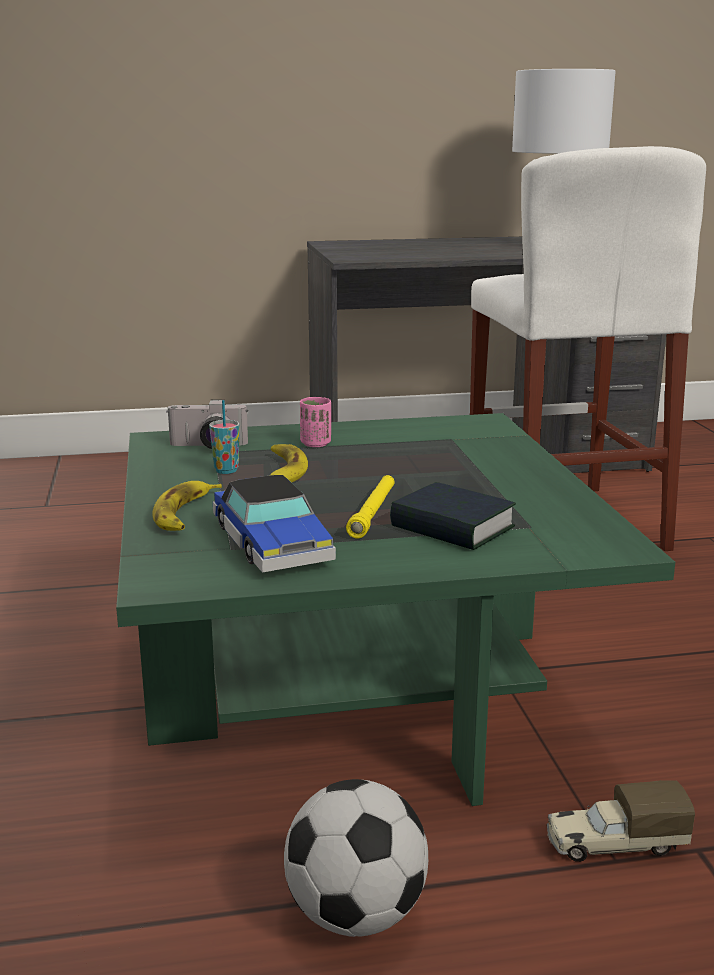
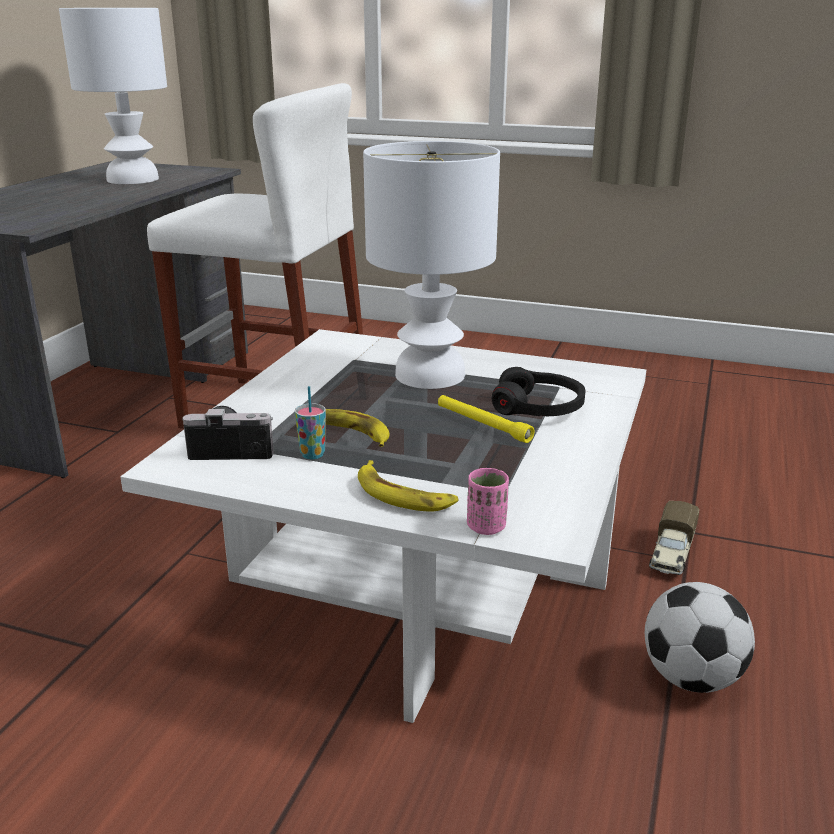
camera: 60 degrees left, 5 degrees up
green coffee table [116,413,675,806] -> white coffee table [120,329,646,723]
camera [166,399,248,449] -> camera turned 120 degrees counterclockwise [182,406,274,460]
toy car [213,475,336,573] -> none
pink cup [300,397,331,447] -> pink cup moved to [467,468,509,535]
book [390,482,516,550] -> black headphones [492,367,585,416]
none -> white table lamp [363,141,500,389]

